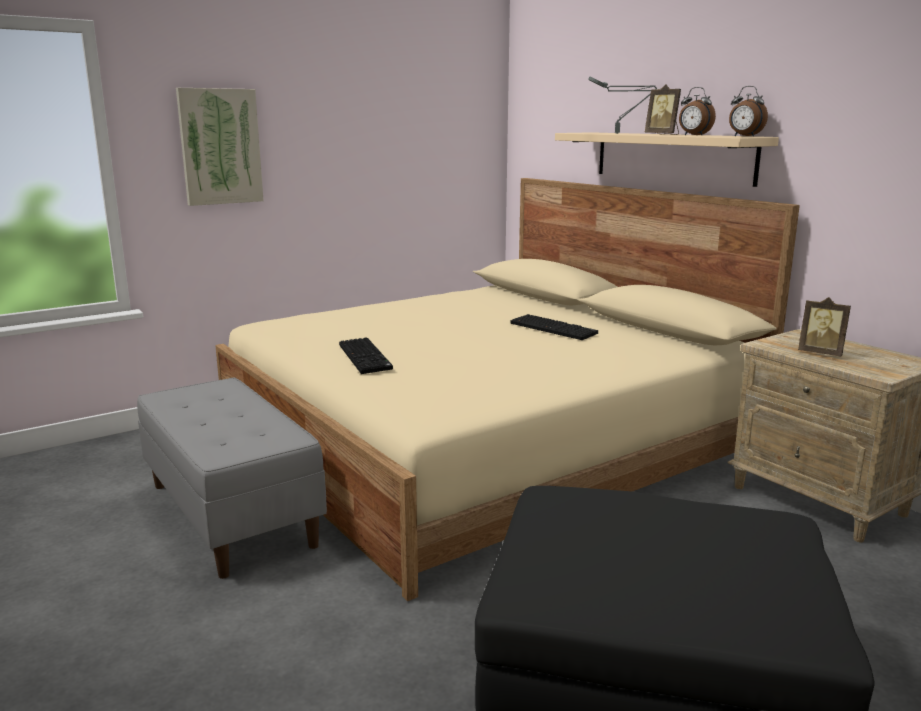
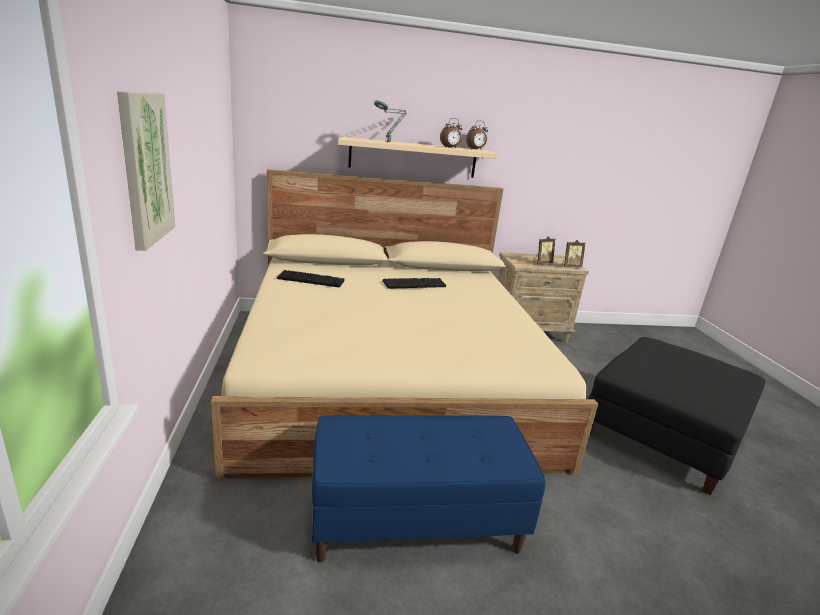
camera: 65 degrees left, 5 degrees up
grey bench [137,377,327,579] -> blue bench [312,415,545,562]
keyboard [339,337,393,374] -> keyboard moved to [277,270,345,288]
picture frame [645,84,681,135] -> picture frame moved to [561,240,585,267]

